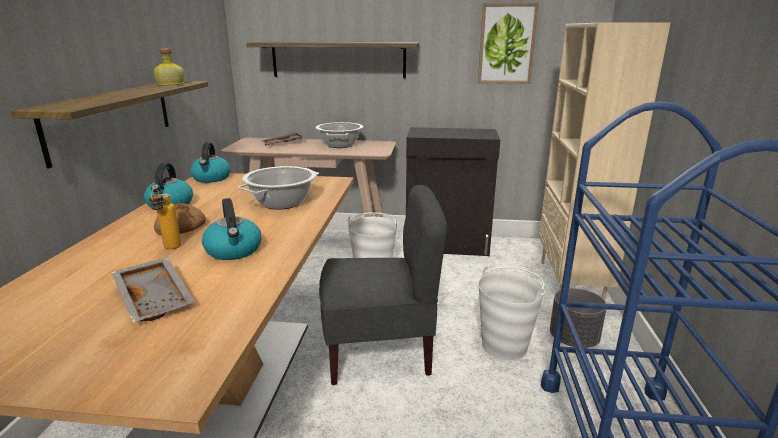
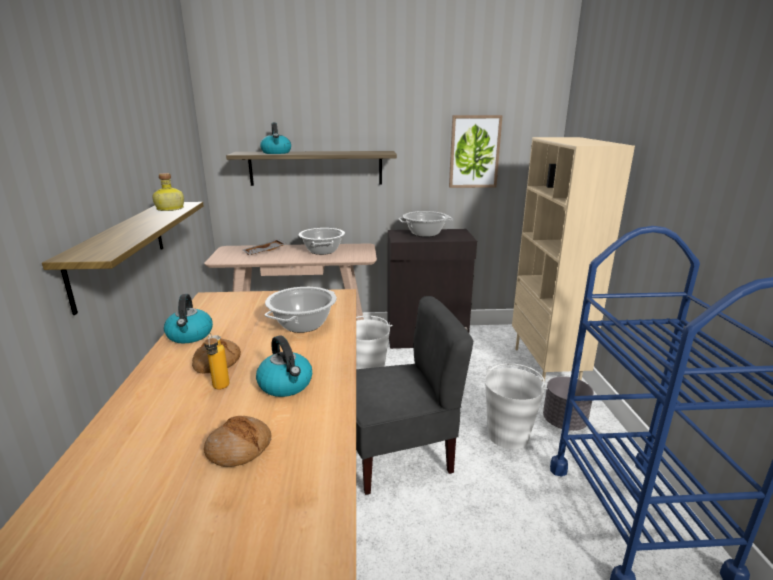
camera: 10 degrees left, 0 degrees up
grey tray [111,257,195,323] -> bread [204,416,271,467]
kettle [190,142,231,183] -> kettle moved to [260,122,291,154]
none -> cooking pot [398,211,453,237]

